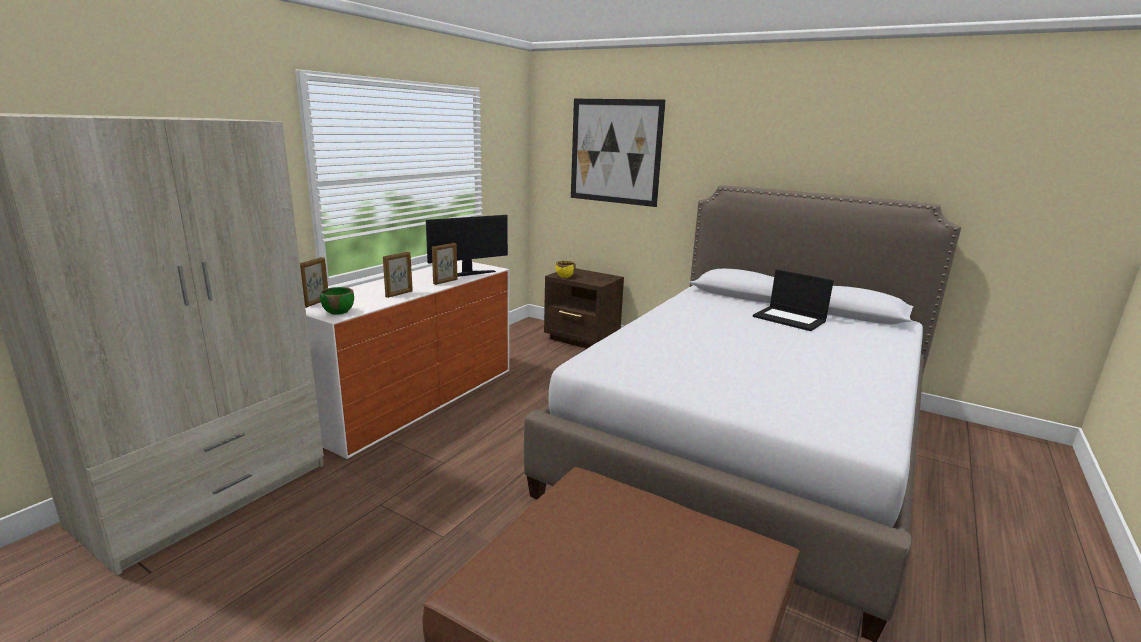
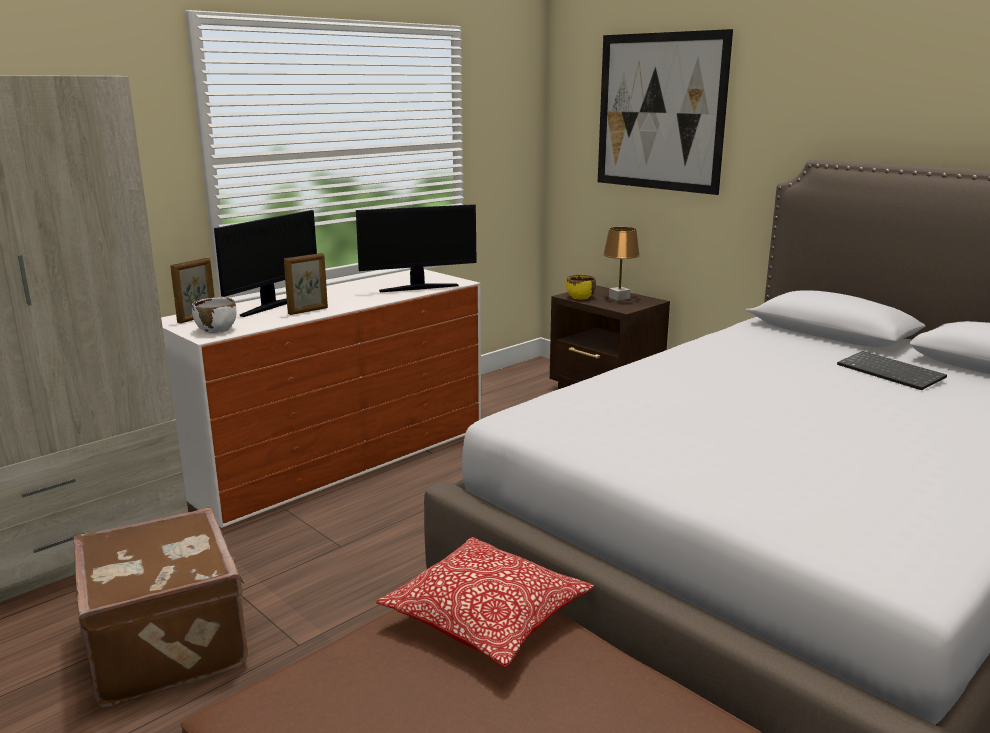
camera: 15 degrees right, 0 degrees up
green bowl [320,287,354,315] -> white bowl [192,297,237,334]
picture frame [432,243,457,285] -> none
laptop [753,269,834,331] -> keyboard [837,351,947,390]
none -> brown suitcase [73,508,248,707]
none -> monitor [214,210,317,317]
none -> pillow [376,537,594,668]
none -> brown table lamp [603,227,640,301]

